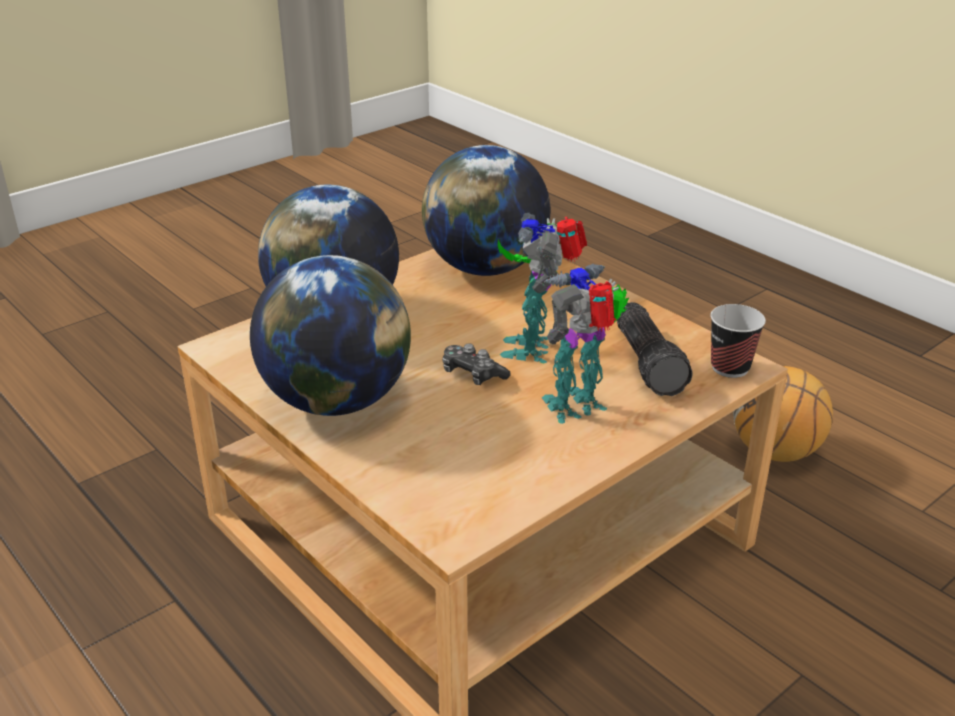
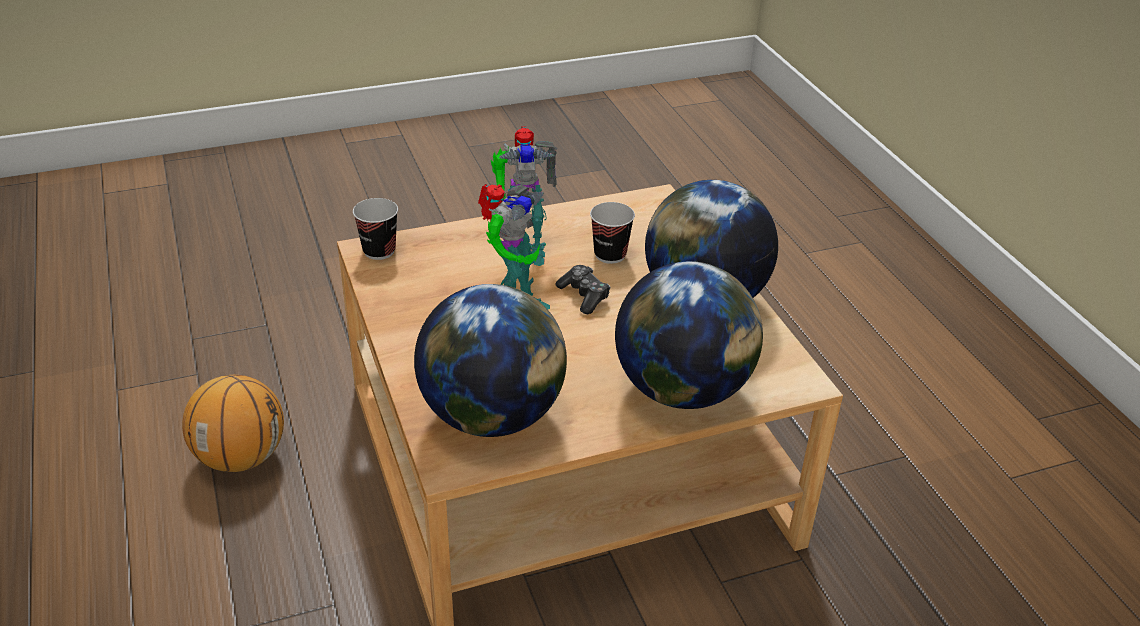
camera: 160 degrees left, 5 degrees up
flashlight [617,302,693,396] -> none
none -> cup [590,202,635,264]

